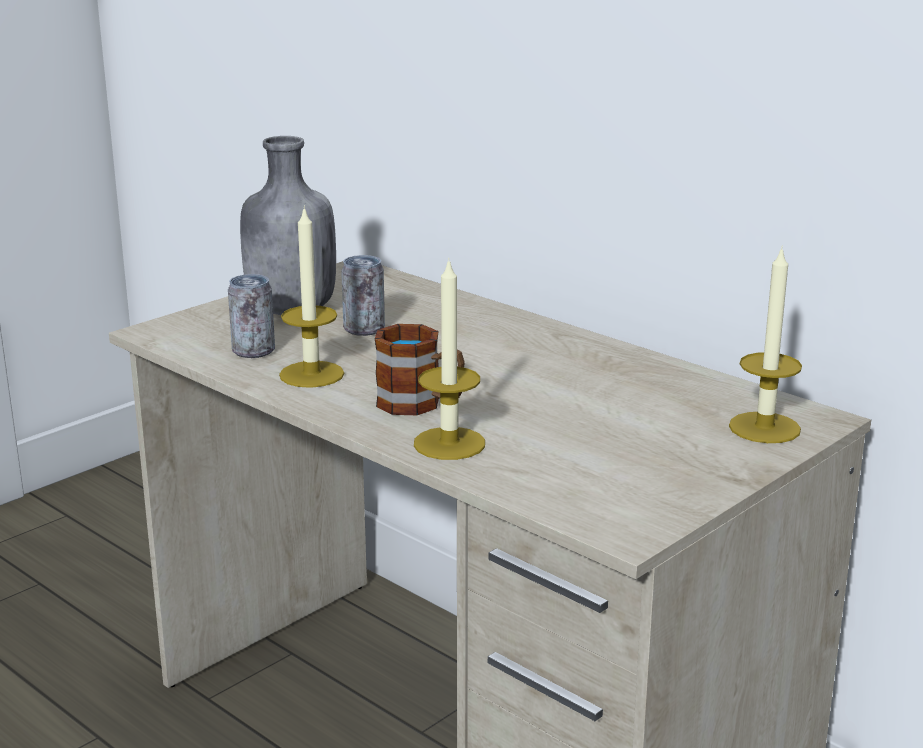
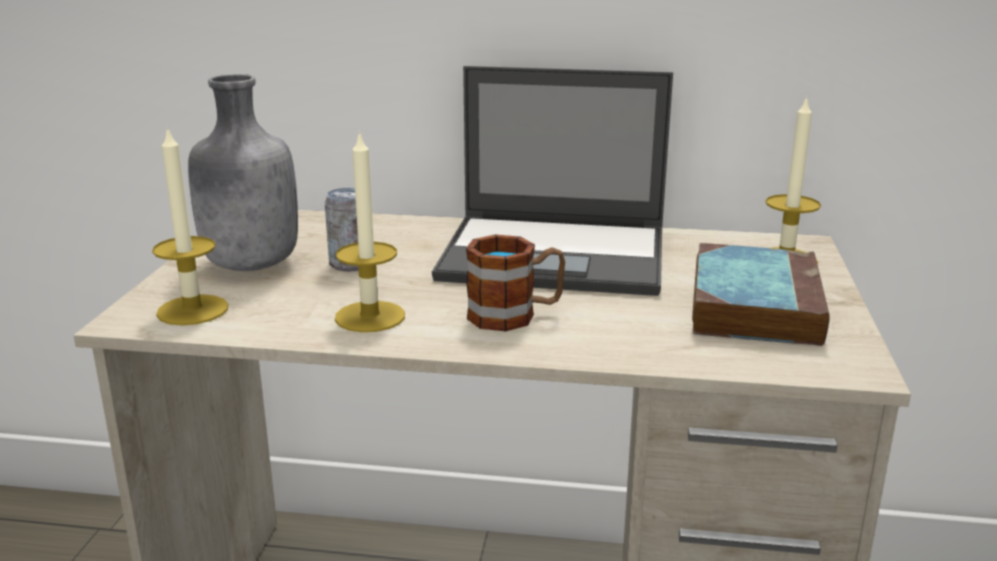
camera: 35 degrees left, 0 degrees up
can [228,274,275,358] -> none
candle [414,257,485,460] -> candle moved to [152,126,228,325]
none -> laptop [432,66,673,296]
none -> book [692,243,830,346]

